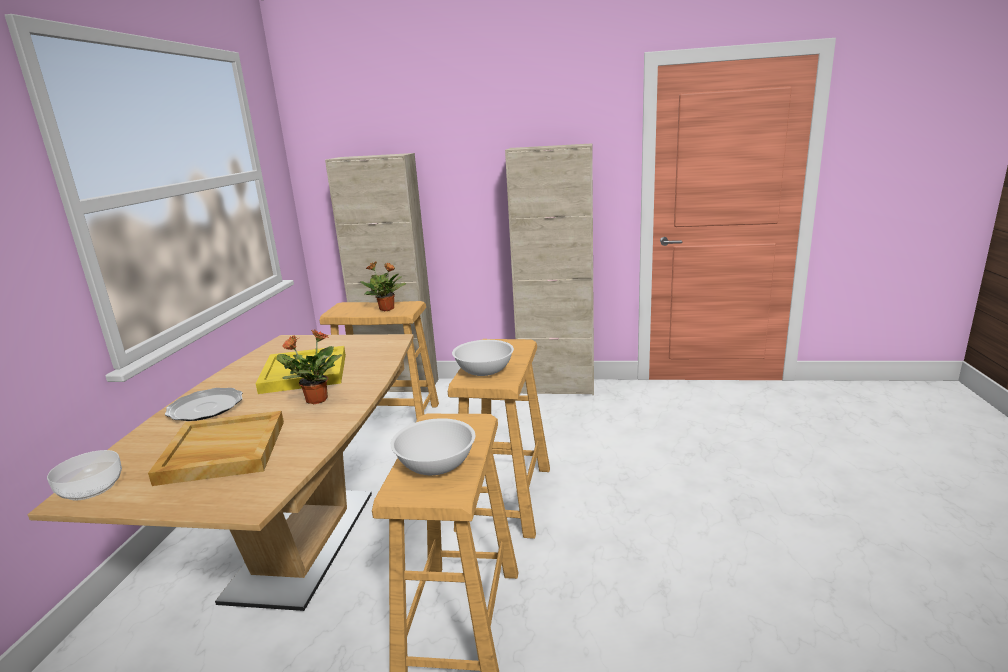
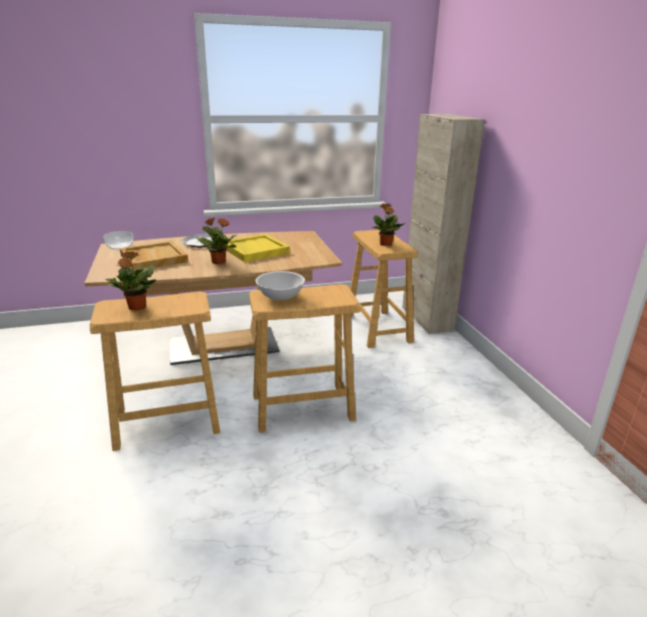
camera: 65 degrees right, 5 degrees up
white bowl [391,418,475,475] -> potted plant [105,251,156,310]
beige cabinet [505,143,594,395] -> none

